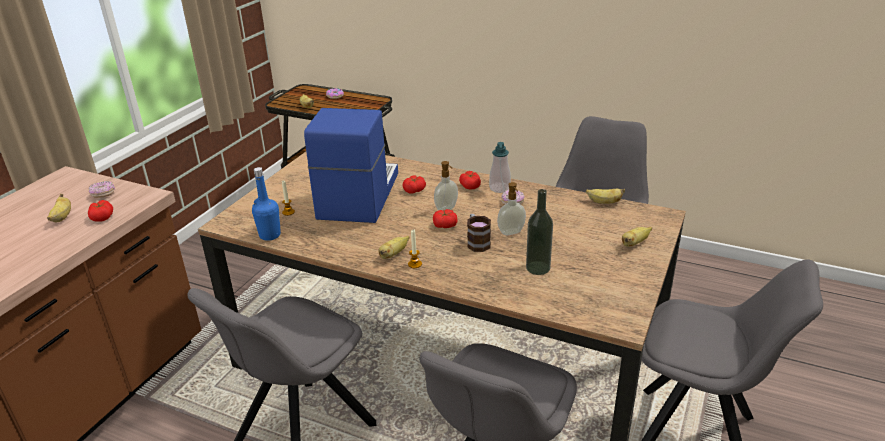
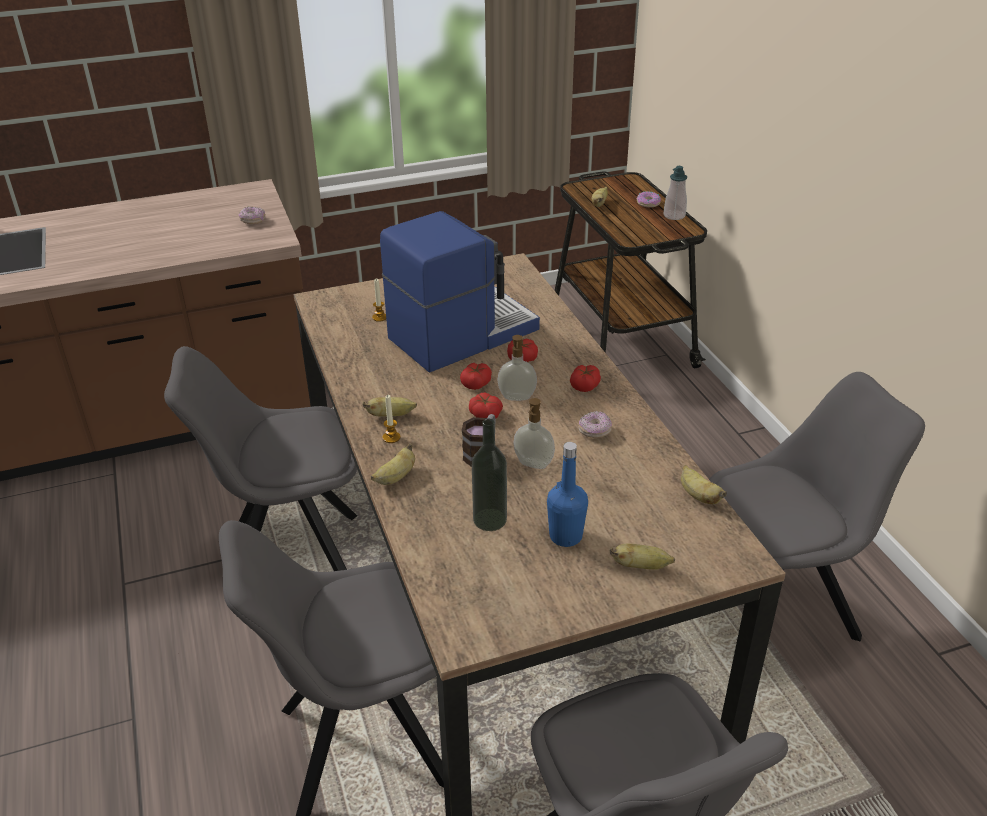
camera: 45 degrees right, 5 degrees up
banana [47,194,71,222] -> banana moved to [371,443,415,485]
tomato [88,200,113,222] -> tomato moved to [460,363,492,390]
blue bottle [252,167,281,241] -> blue bottle moved to [547,442,588,547]
soap dispenser [489,142,511,193] -> soap dispenser moved to [663,166,687,220]

